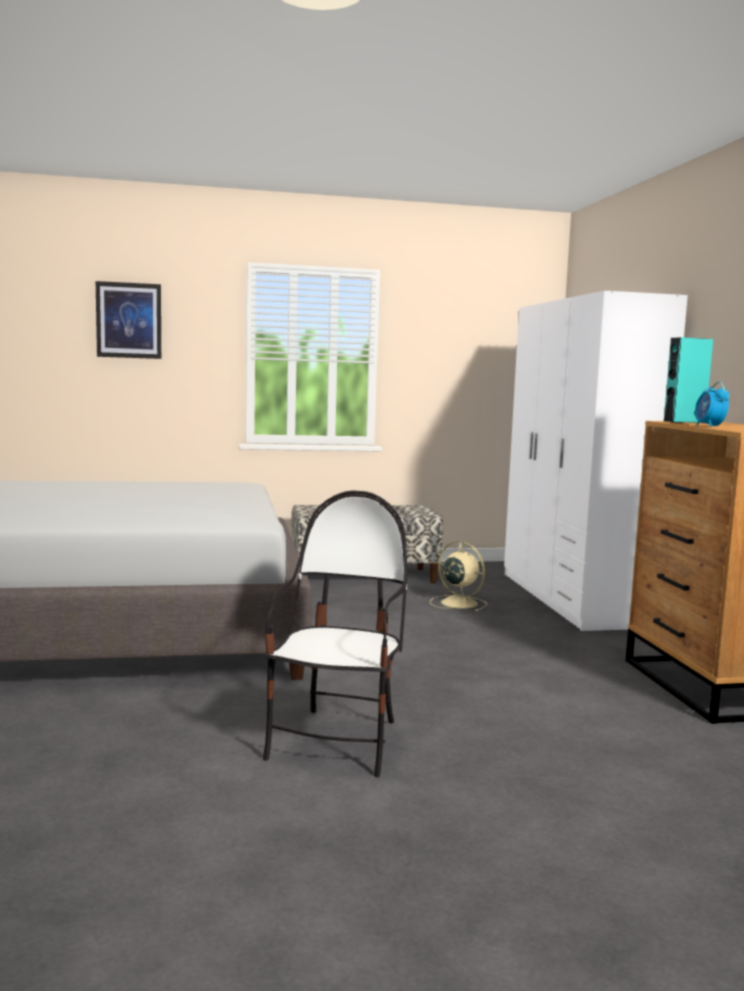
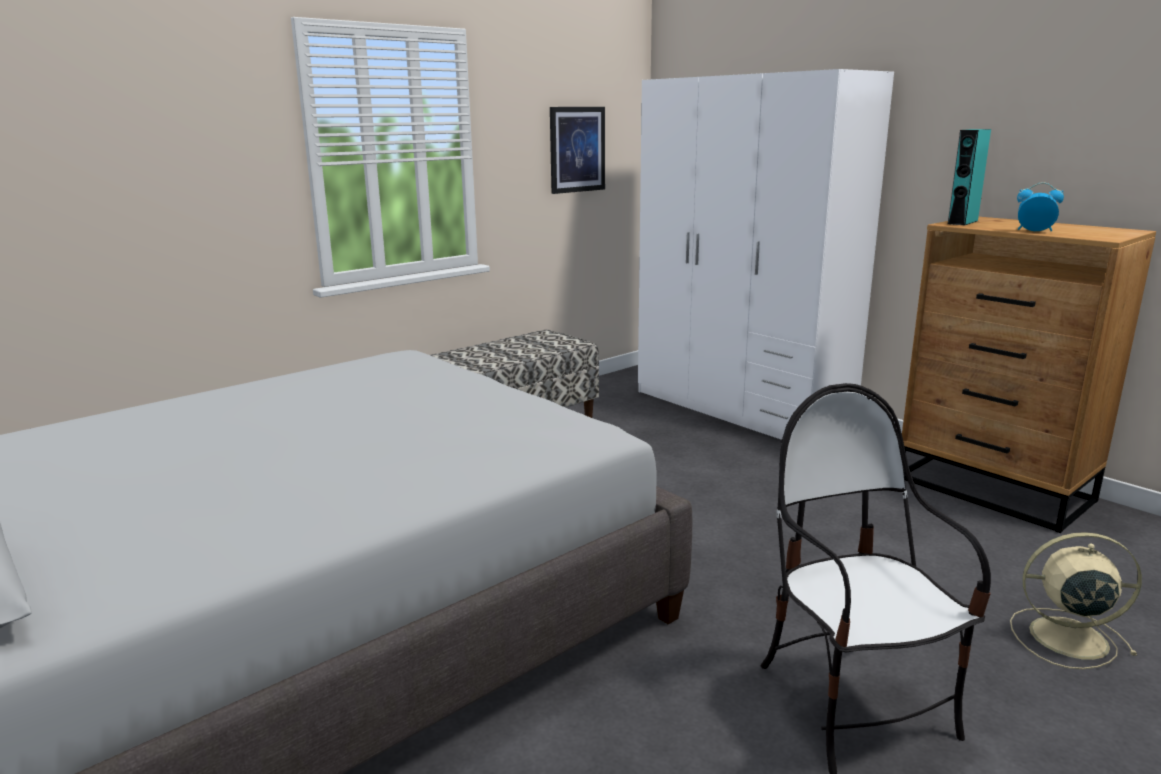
camera: 30 degrees left, 10 degrees up
picture [96,281,161,359] -> picture moved to [550,107,605,194]
beige fan [430,541,487,611] -> beige fan moved to [1010,532,1142,669]
alarm clock [695,381,729,427] -> alarm clock turned 150 degrees clockwise [1017,182,1064,231]

